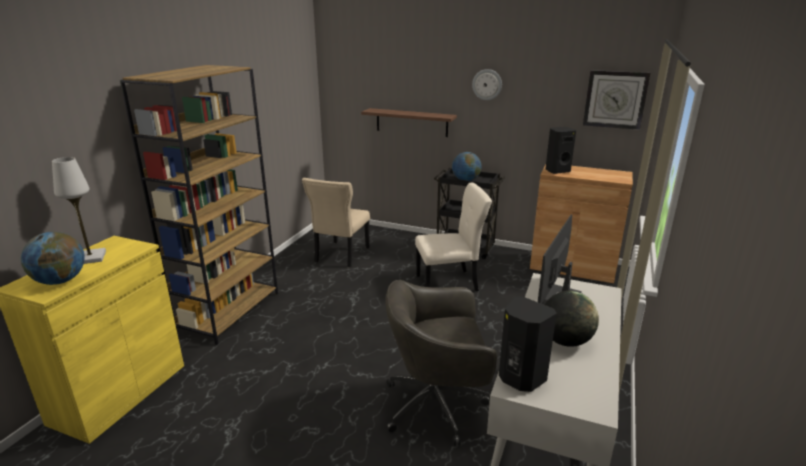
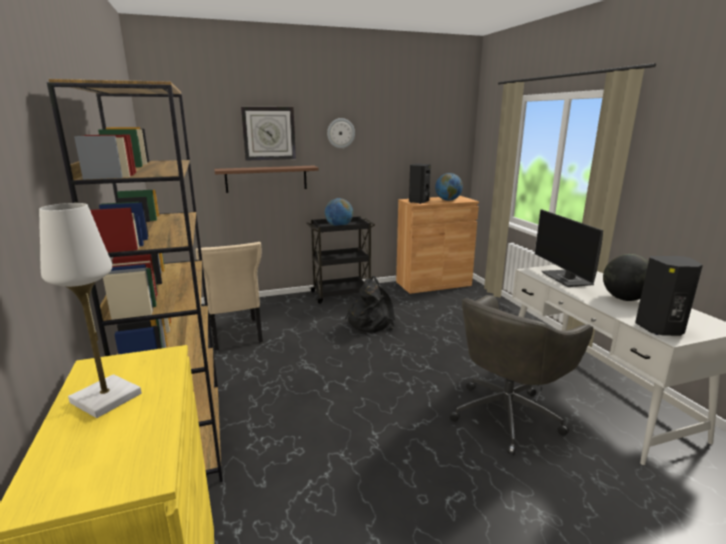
camera: 40 degrees left, 5 degrees down
globe [21,232,85,285] -> globe moved to [435,173,463,201]
beige chair [415,183,492,291] -> black backpack [345,276,395,333]
wall clock [583,70,650,130] -> wall clock moved to [241,107,296,161]

